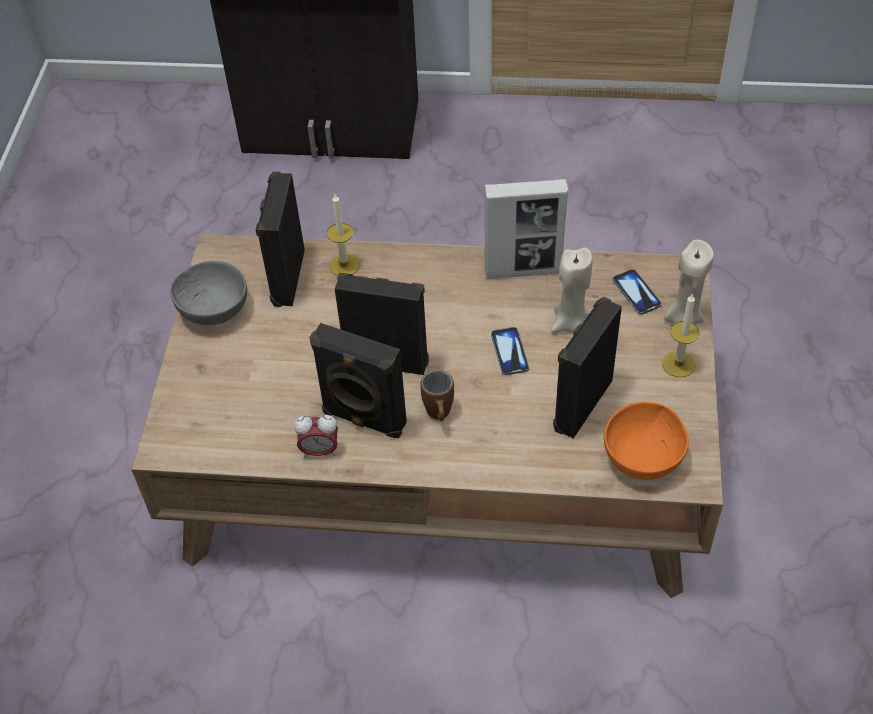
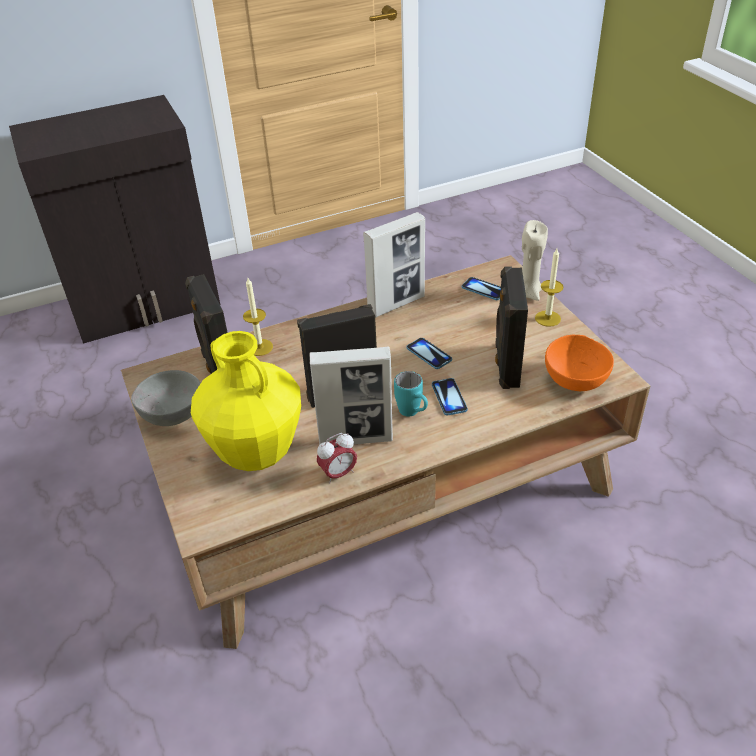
camera: 30 degrees left, 10 degrees down
black speaker [310,323,407,438] -> picture frame [310,347,393,445]
brown mug [420,370,454,421] -> turquoise mug [394,371,428,417]
beige candle [551,247,592,333] -> none
none -> yellow vase [191,331,301,471]
none -> phone [432,378,468,416]

